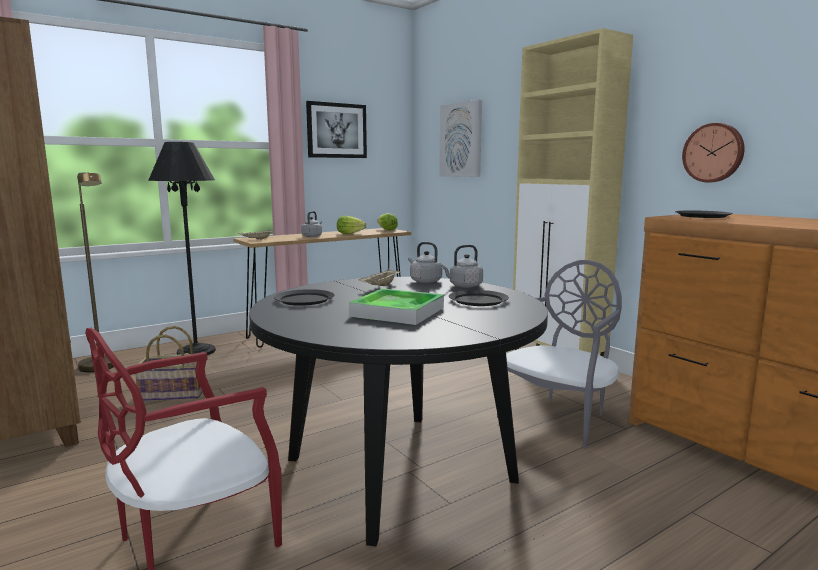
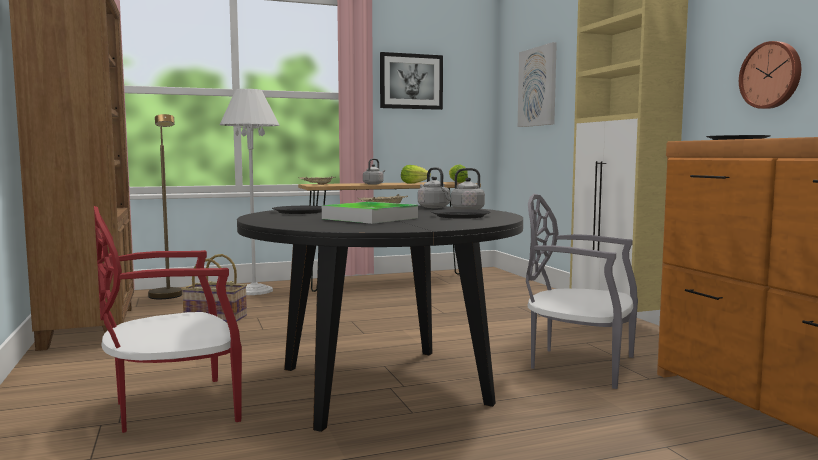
camera: 15 degrees right, 5 degrees down
black floor lamp [148,142,216,355] -> white floor lamp [219,89,280,295]
grey chair [497,260,622,448] -> grey chair turned 120 degrees counterclockwise [526,194,638,389]

